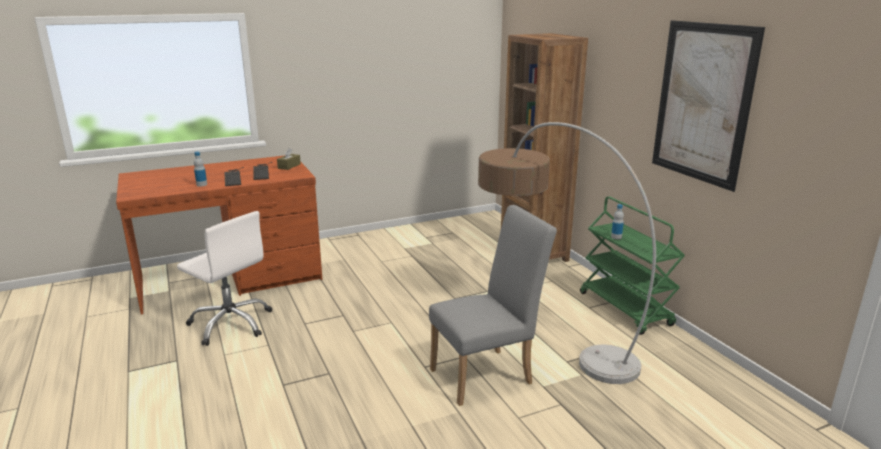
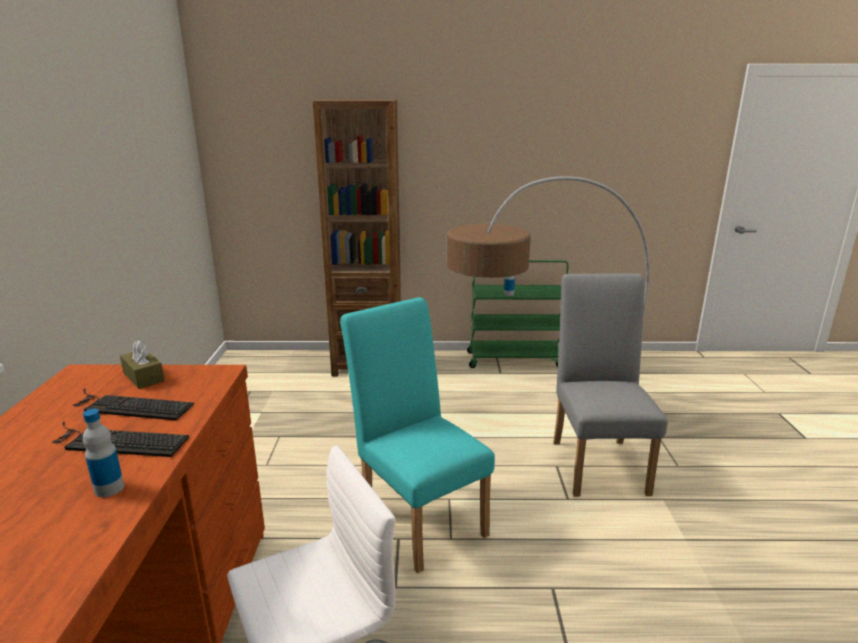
camera: 65 degrees left, 0 degrees up
picture [652,20,765,192] -> none
none -> turquoise chair [340,297,495,573]

